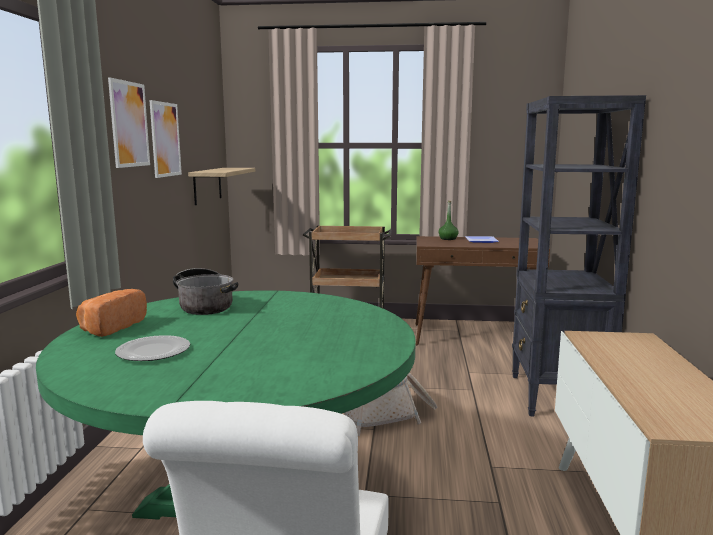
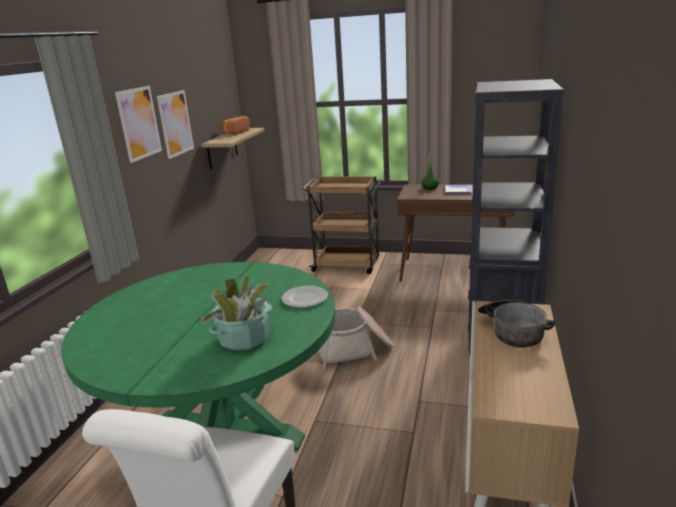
camera: 10 degrees right, 10 degrees up
bread [76,289,147,337] -> bread moved to [222,116,250,135]
plate [115,335,190,361] -> plate moved to [281,286,328,308]
cooking pot [173,268,238,315] -> cooking pot moved to [478,298,558,348]
none -> potted plant [200,274,272,351]

